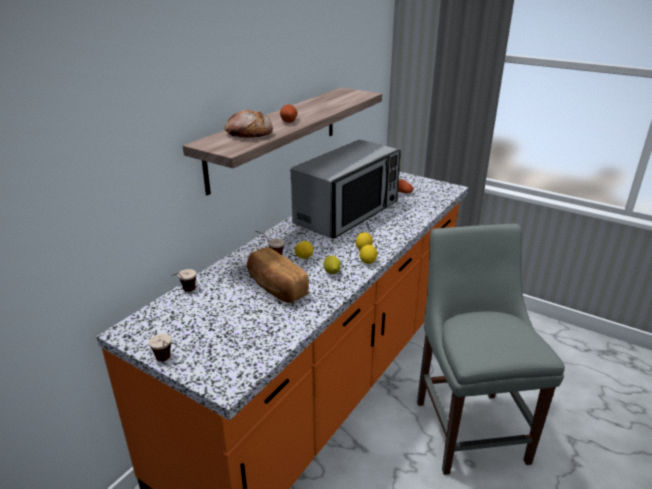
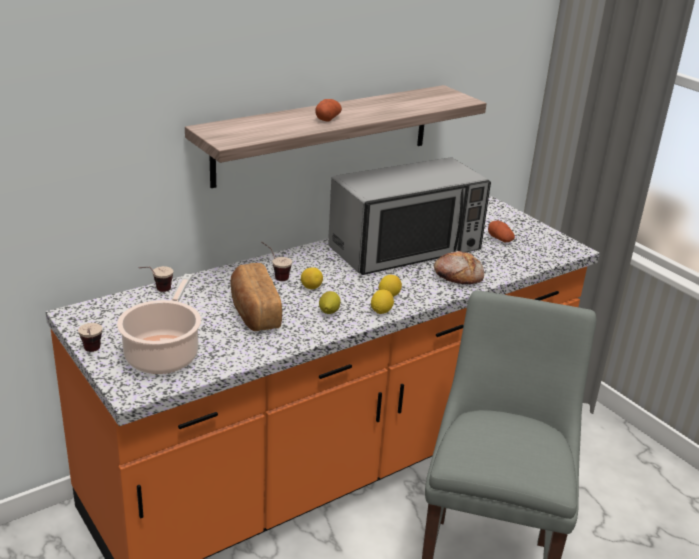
camera: 20 degrees right, 0 degrees up
bread [225,110,273,138] -> bread moved to [434,251,484,284]
none -> cooking pot [117,274,201,374]

